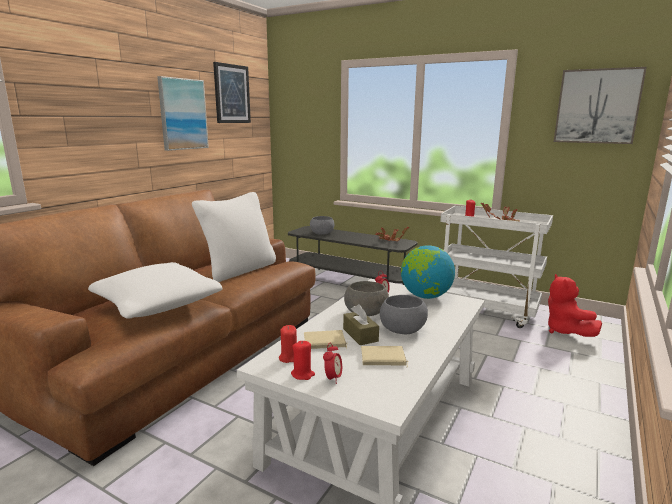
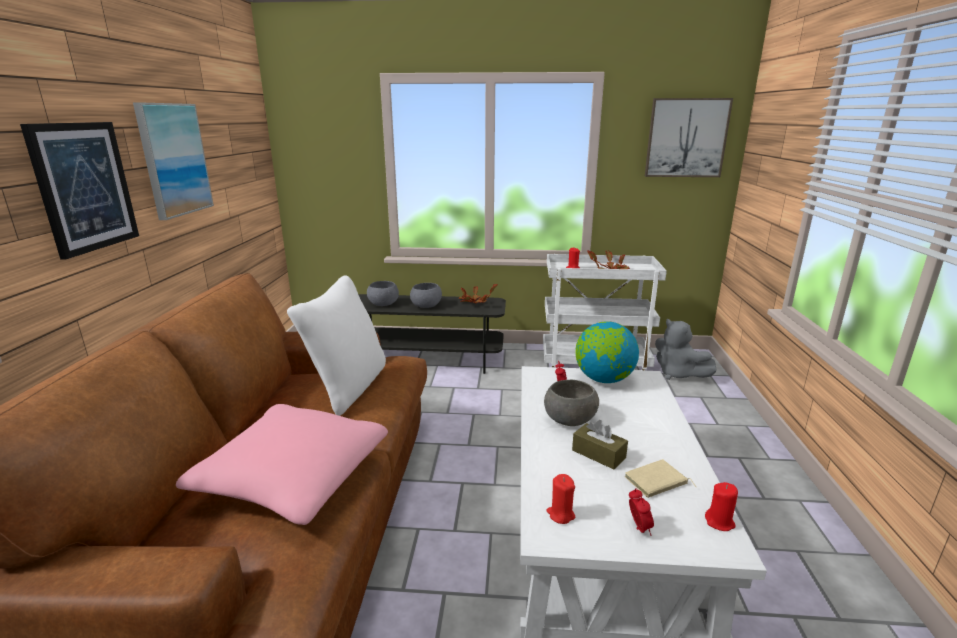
camera: 25 degrees left, 5 degrees up
white pillow [88,262,223,319] -> pink pillow [176,404,388,525]
picture [213,62,251,123] -> picture moved to [20,122,139,259]
red candle [291,341,315,380] -> red candle moved to [705,482,738,531]
beige book [304,330,348,349] -> none
grey bowl [380,295,428,334] -> grey bowl moved to [410,283,442,308]
red plush toy [548,274,602,337] -> grey plush toy [655,319,717,380]

